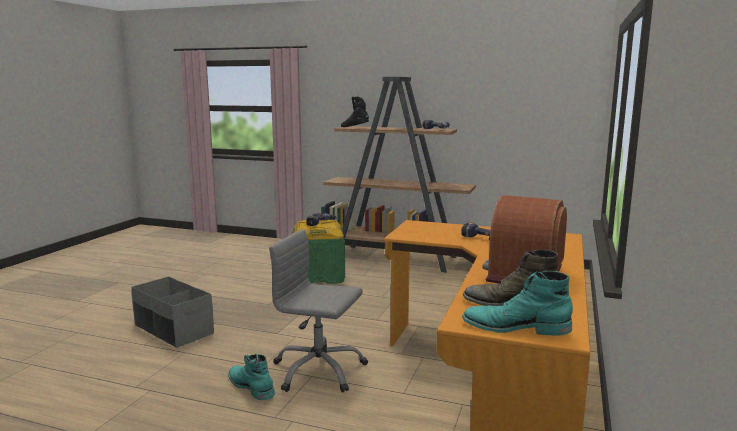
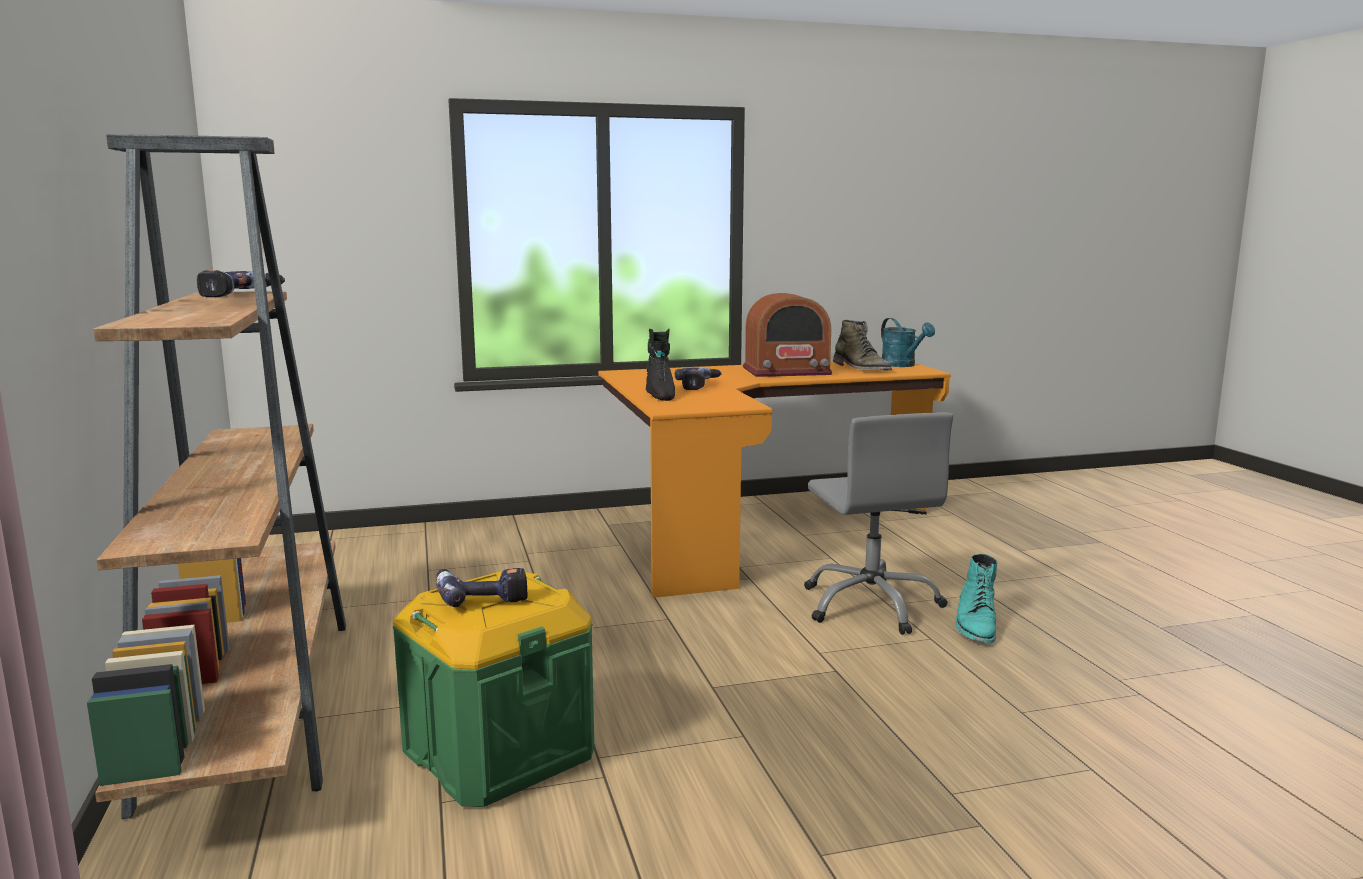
camera: 125 degrees left, 0 degrees up
grey storage box [131,276,214,348] -> none
black boot [341,97,369,127] -> black boot moved to [646,329,675,401]
turquoise boot [462,271,573,336] -> turquoise watering can [881,318,935,367]

